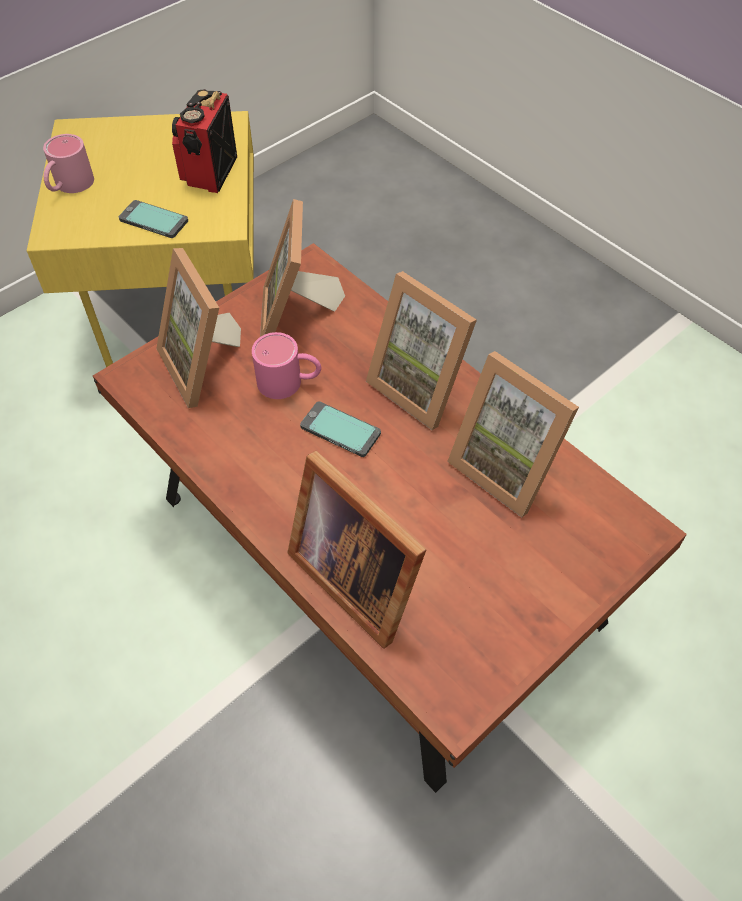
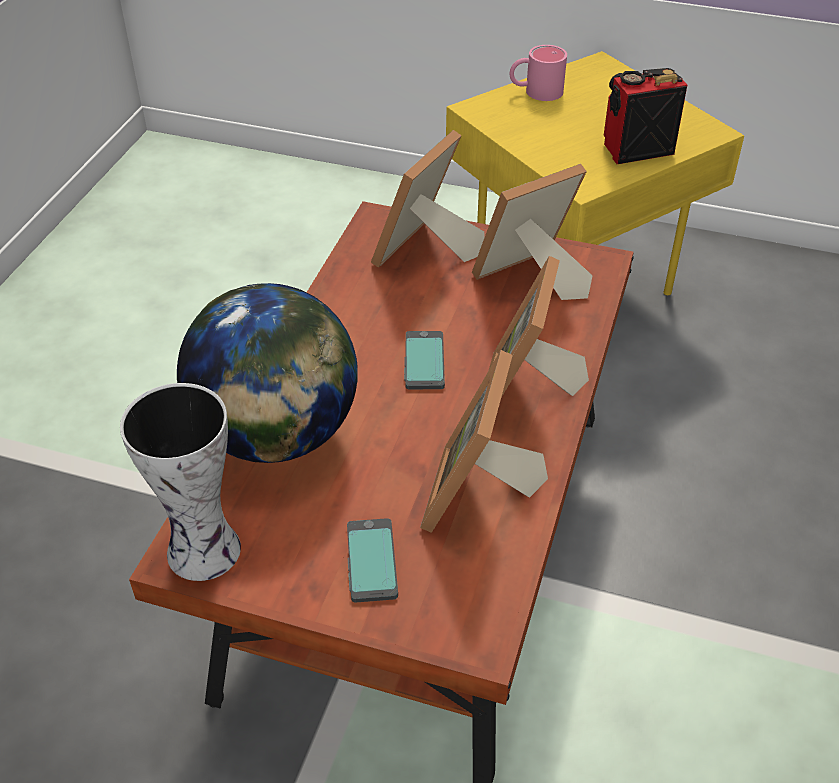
camera: 60 degrees right, 10 degrees down
phone [119,200,188,238] -> phone moved to [347,518,398,603]
pink mug [252,332,321,399] -> none
picture frame [287,451,426,649] -> globe [177,283,358,463]
none -> vase [120,383,241,581]

